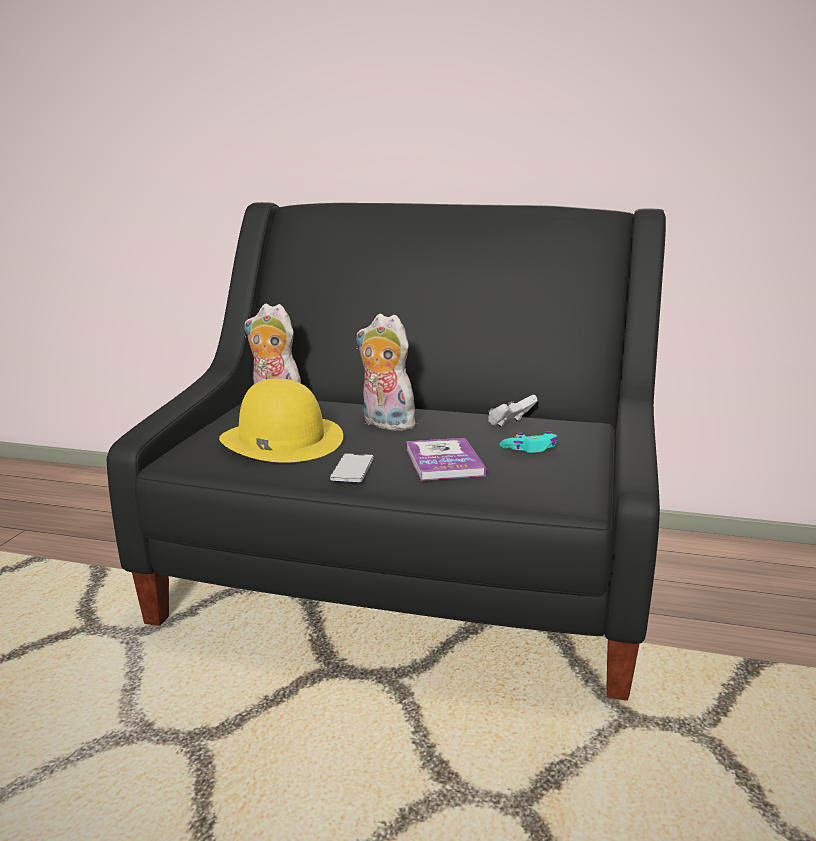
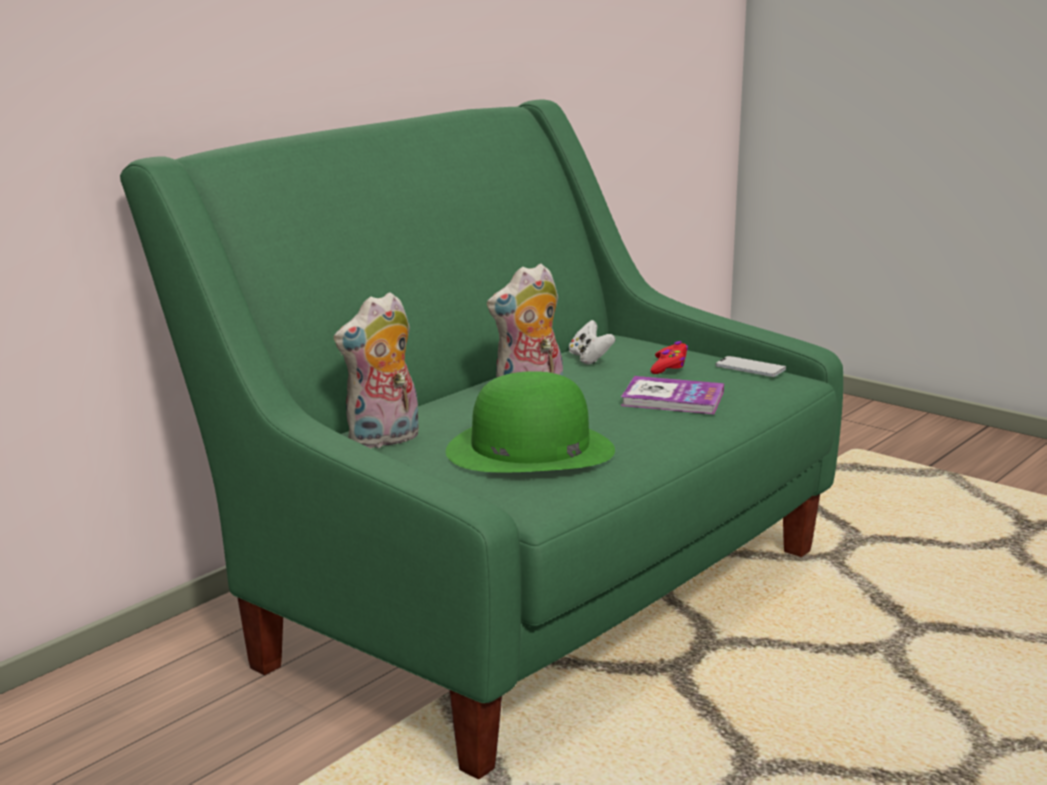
camera: 65 degrees left, 0 degrees up
black sofa [107,202,666,701] -> green sofa [120,100,843,779]
yellow hat [219,378,343,463] -> green hat [446,371,615,472]
phone [330,454,374,482] -> phone moved to [716,356,786,377]
turquoise game controller [499,431,558,453] -> red game controller [650,341,688,374]

